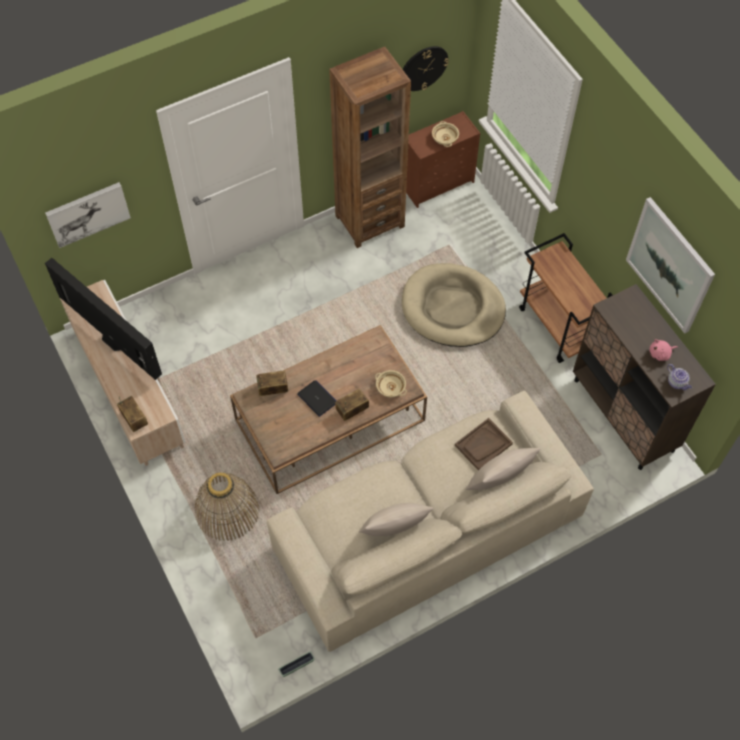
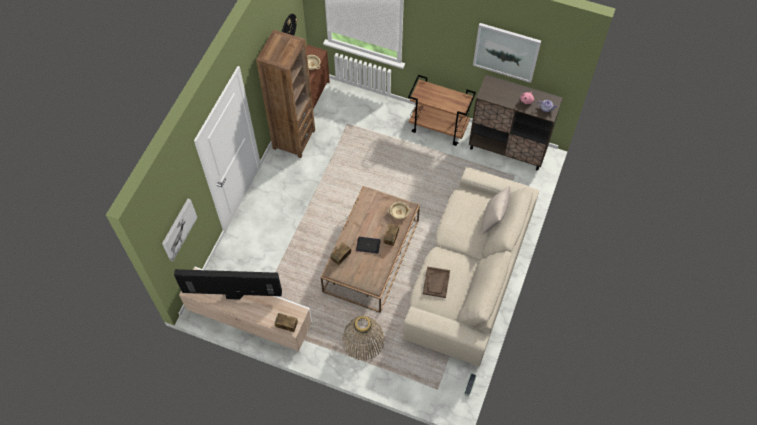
camera: 40 degrees left, 0 degrees up
beige pillow [359,503,433,536] -> none
beige dog bed [402,263,506,347] -> none
brown tray [455,418,513,470] -> brown tray moved to [423,266,450,298]

